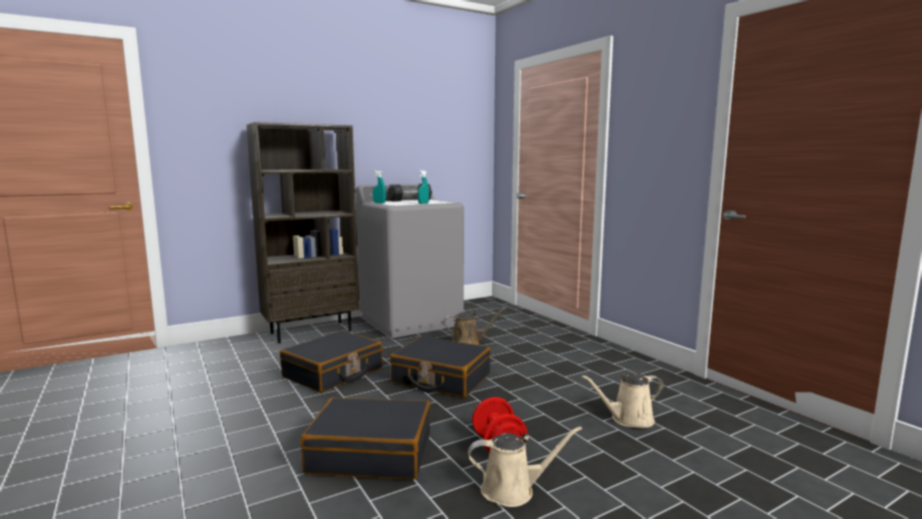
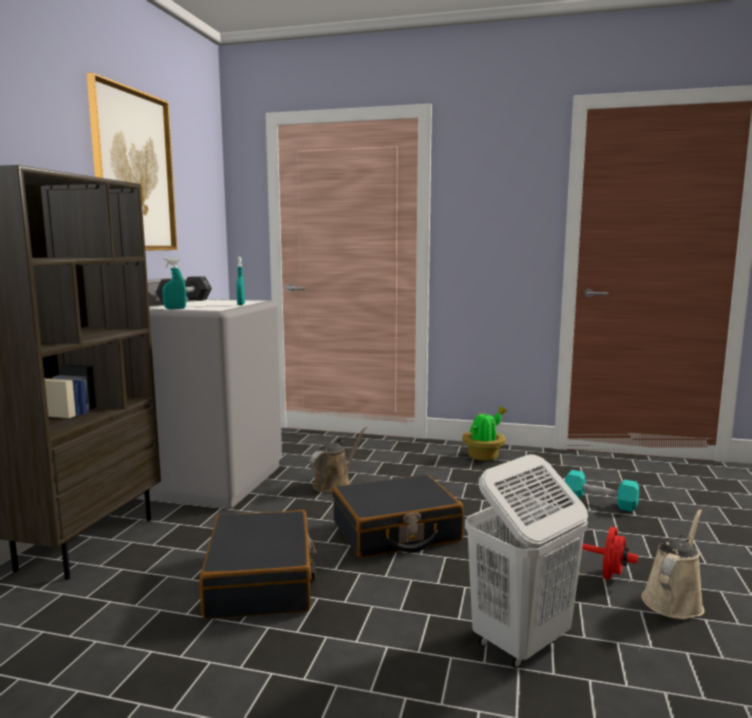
camera: 45 degrees left, 0 degrees up
black suitcase [301,398,431,479] -> white laundry basket [465,454,588,668]
beige watering can [582,373,664,428] -> turquoise dumbbell [565,470,639,512]
none -> picture [86,73,177,251]
none -> potted plant [462,406,507,461]

